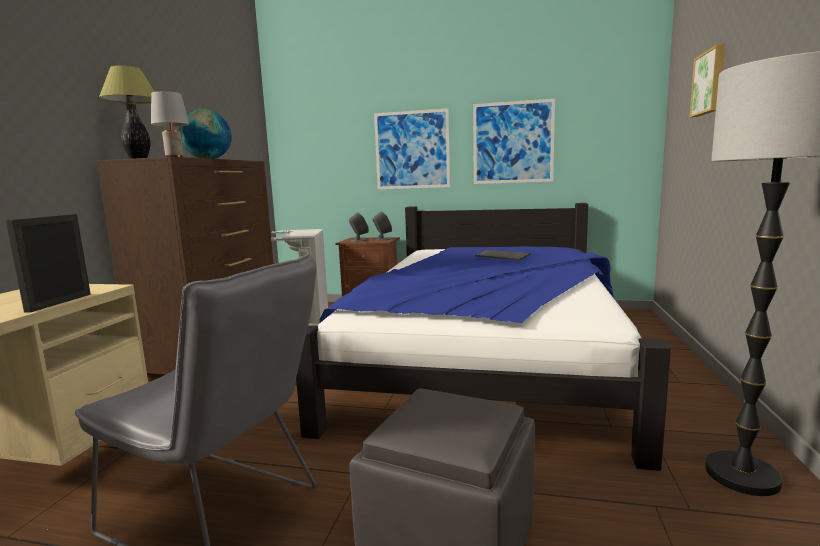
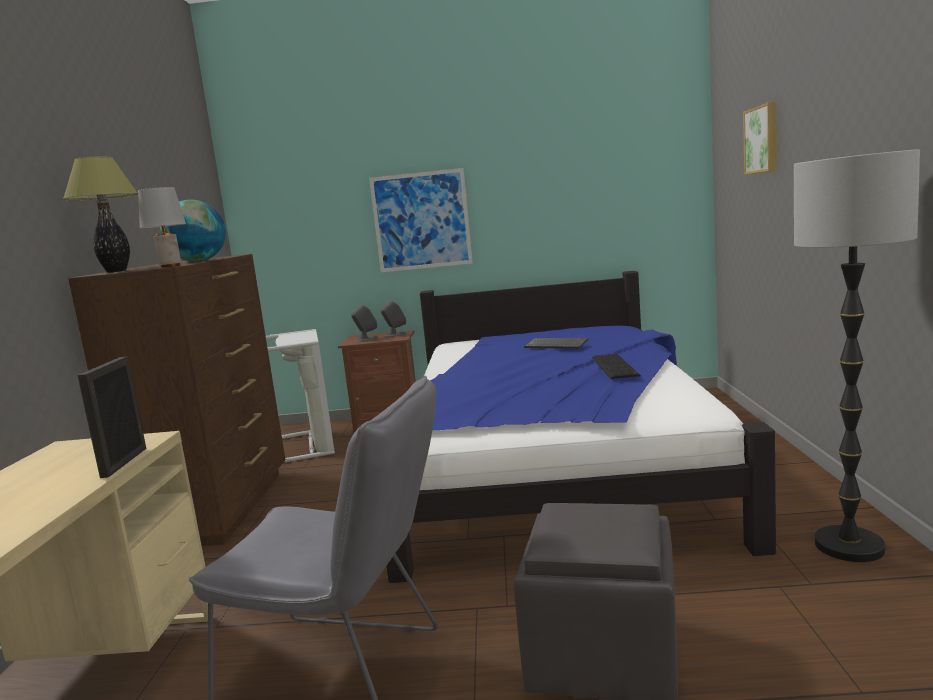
camera: 10 degrees left, 0 degrees up
picture [473,99,555,184] -> none
none -> keyboard [592,354,641,379]

